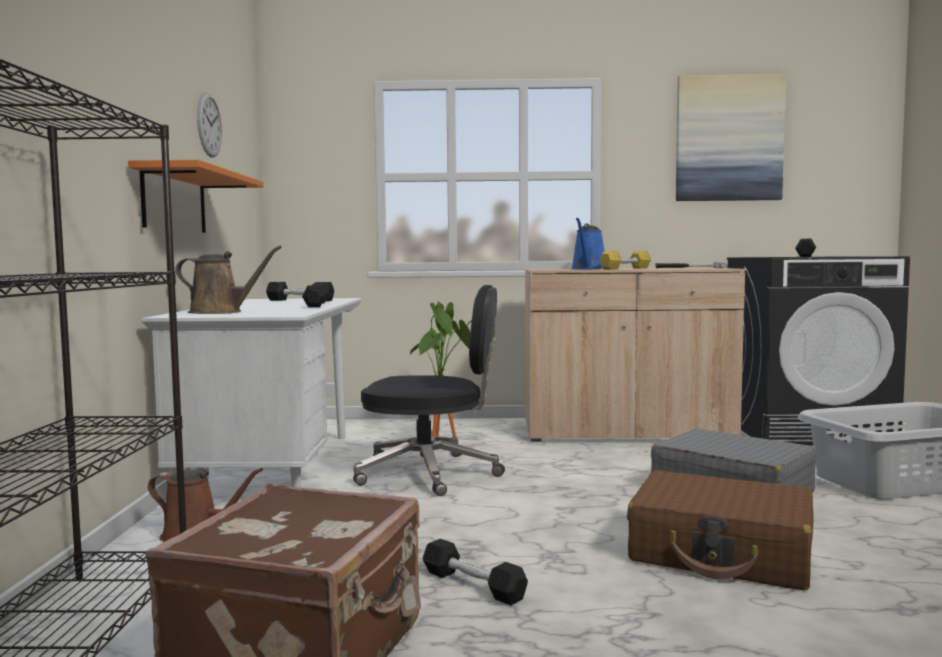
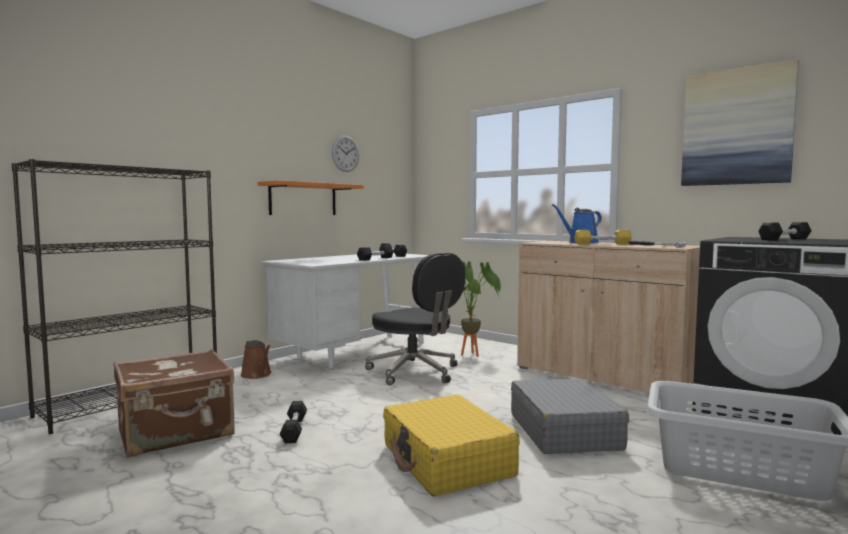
camera: 40 degrees right, 0 degrees up
brown watering can [175,246,282,314] -> none
brown suitcase [627,470,814,590] -> yellow suitcase [383,394,520,496]

